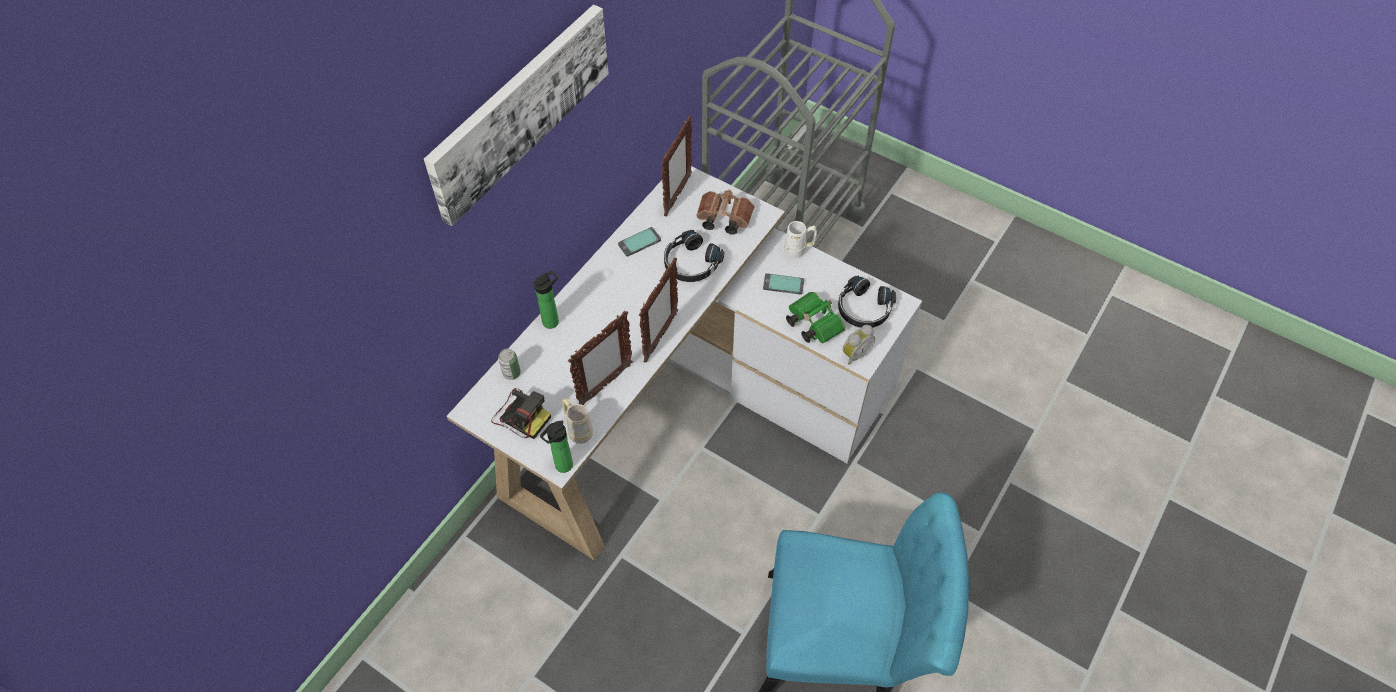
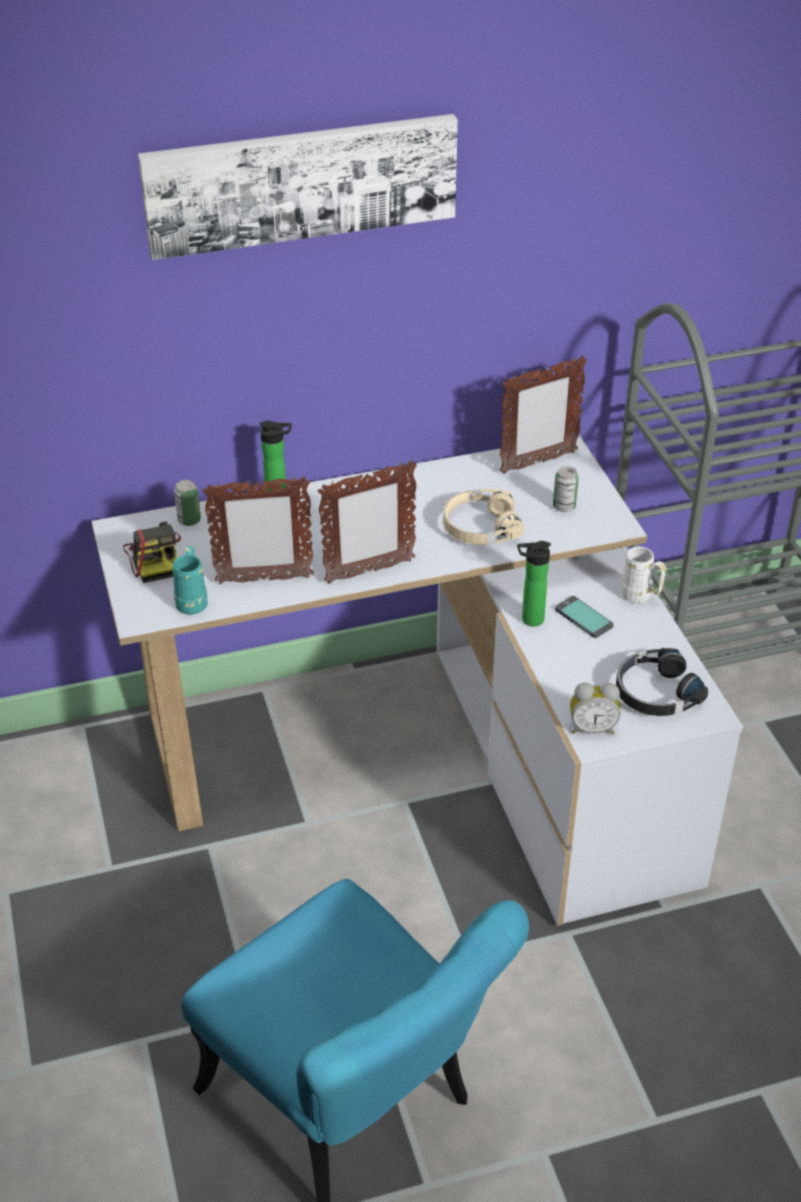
camera: 40 degrees right, 15 degrees down
bottle [540,421,573,473] -> bottle moved to [517,541,551,627]
beige mug [561,398,593,444] -> turquoise mug [172,545,208,615]
phone [618,227,661,257] -> none
black headphones [664,230,724,282] -> beige headphones [443,489,524,545]
brown binoculars [696,190,754,235] -> can [553,466,578,512]
green binoculars [786,292,845,343] -> none

